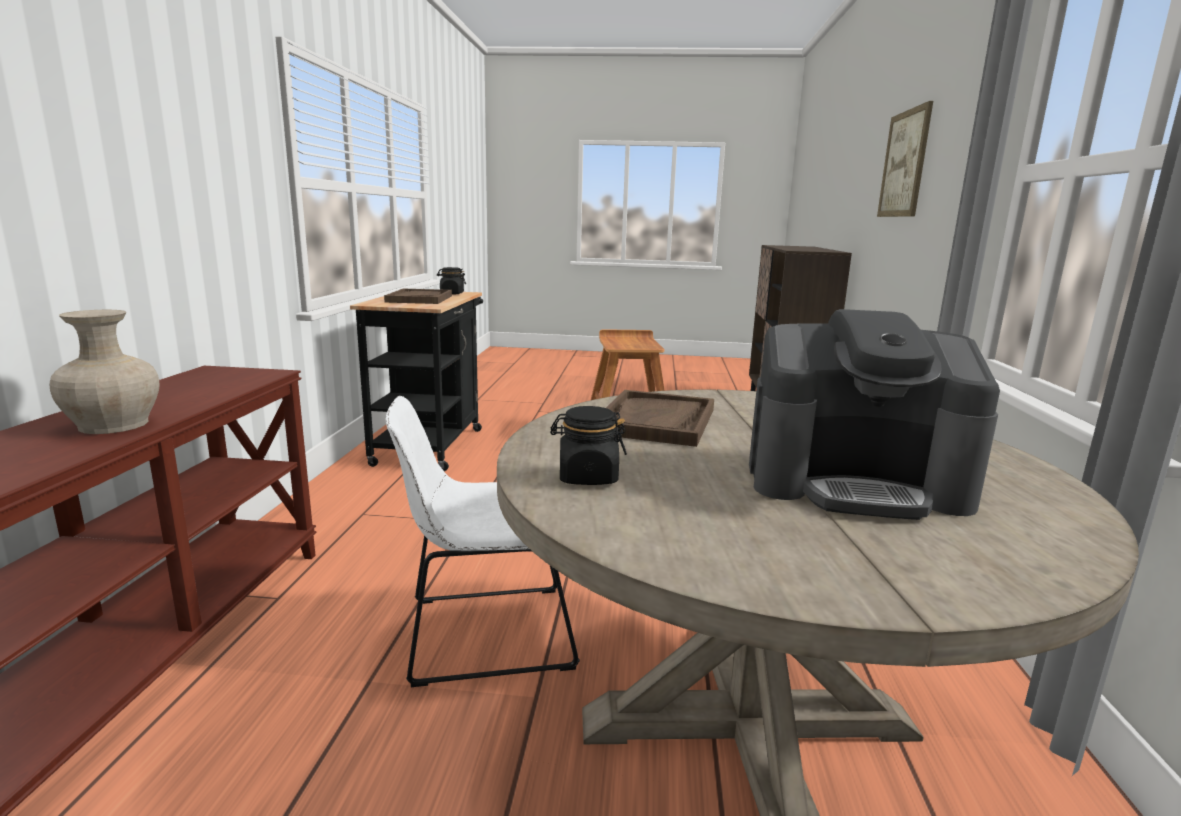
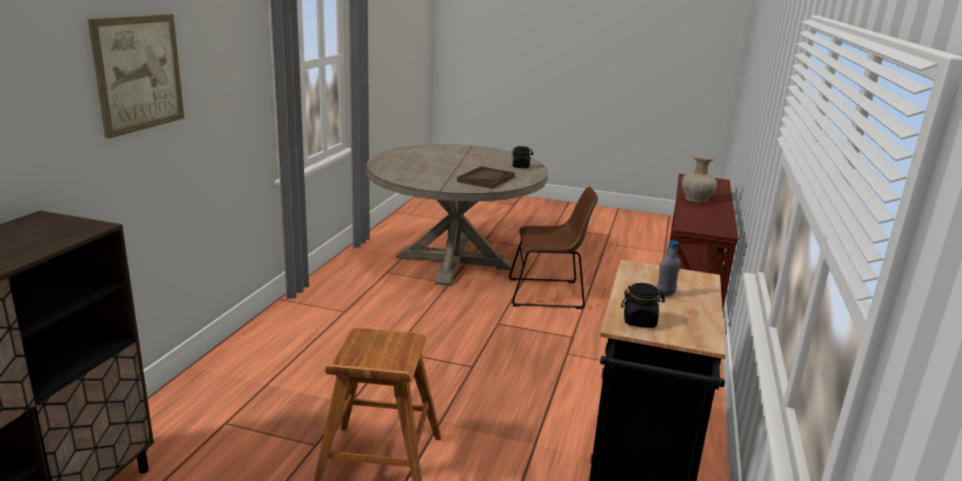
camera: 170 degrees left, 5 degrees up
brown tray [384,289,452,304] -> grey bottle [656,240,681,297]
white chair [386,396,580,687] -> brown chair [508,187,598,309]
coffee machine [749,309,1000,520] -> none

